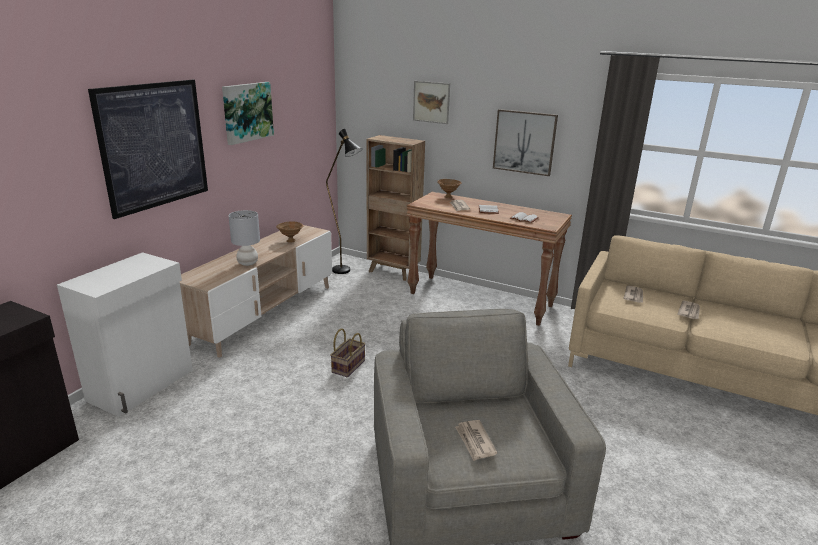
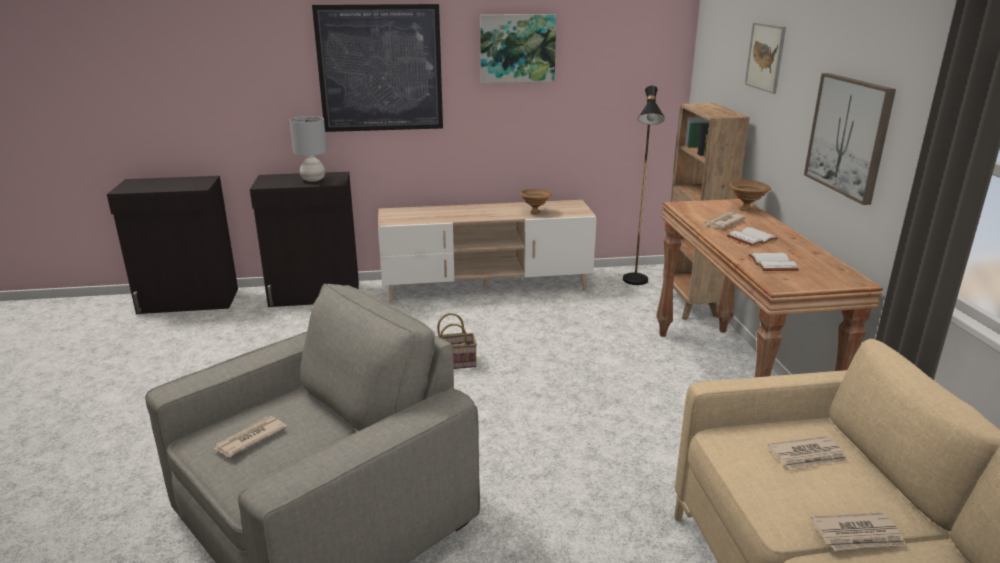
camera: 55 degrees right, 0 degrees up
white cabinet [57,252,193,416] -> black cabinet [250,172,359,307]
grey table lamp [229,210,260,266] -> grey table lamp moved to [289,116,327,182]

